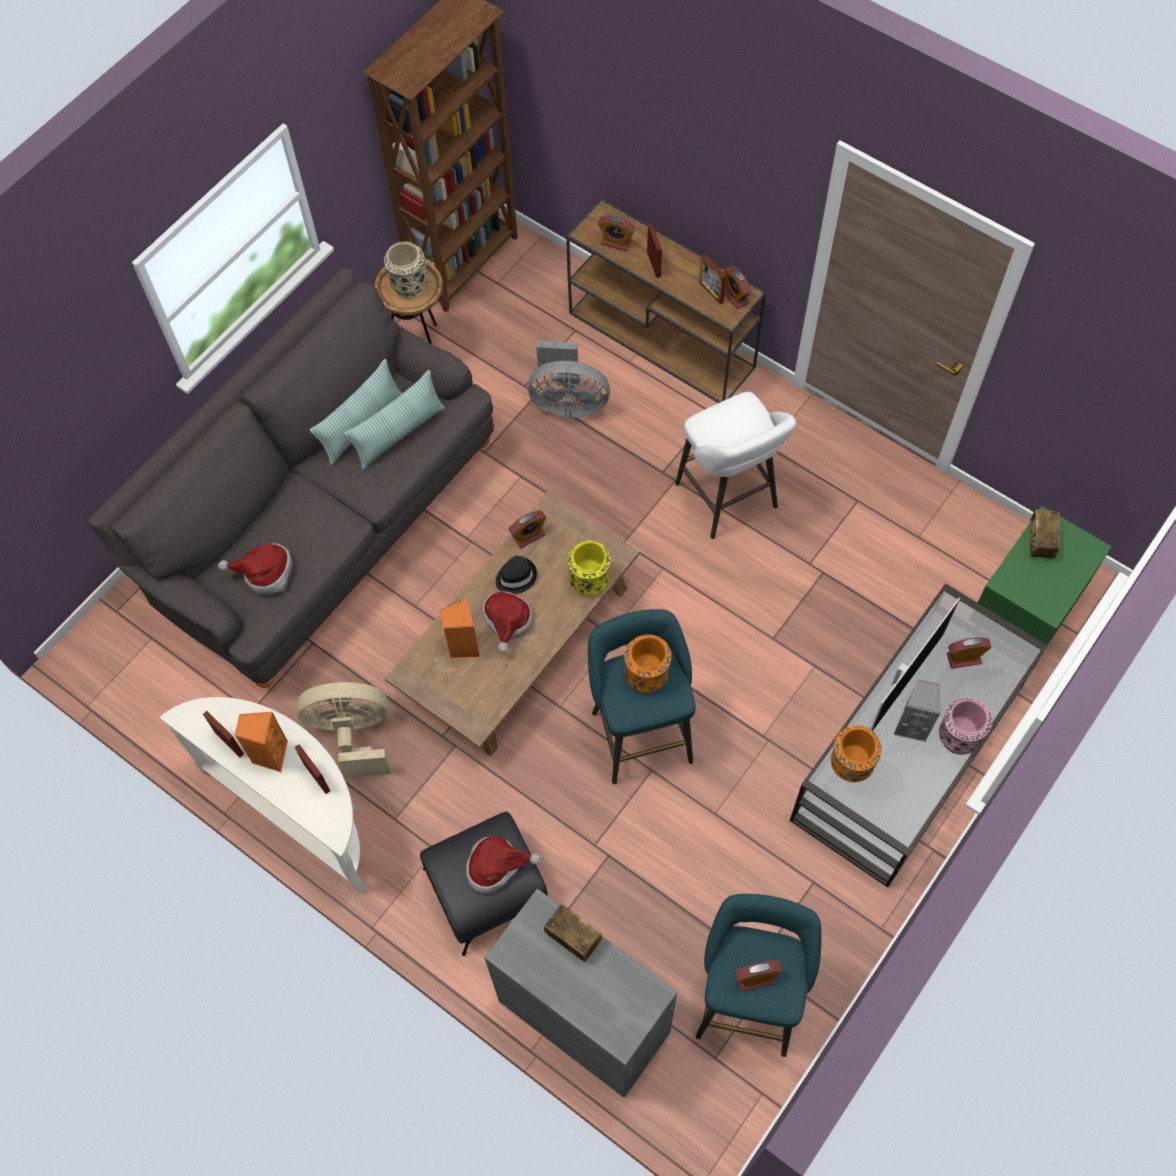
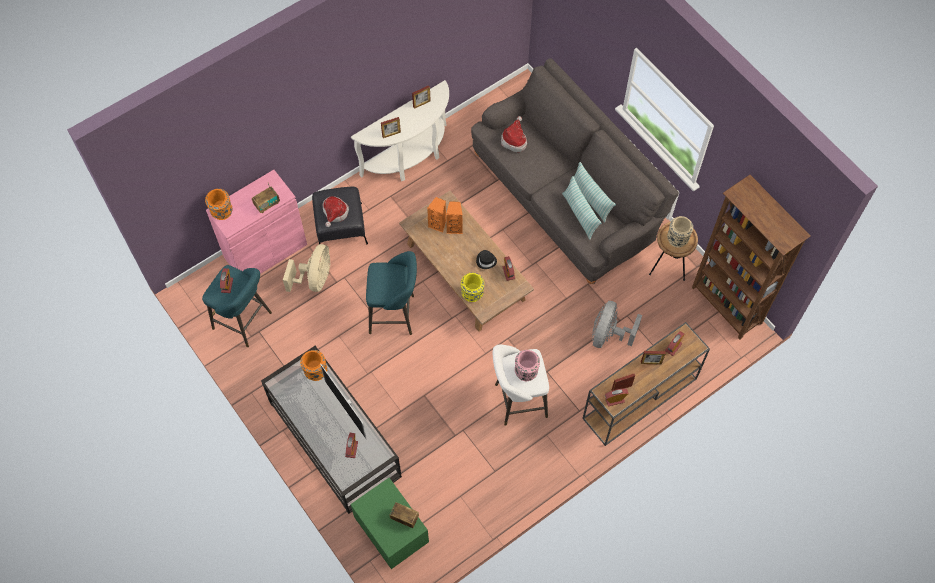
camera: 105 degrees right, 0 degrees up
orange speaker [235,712,288,772] -> orange speaker moved to [427,197,446,233]
beige fan [296,682,391,778] -> beige fan moved to [283,244,331,292]
hat [482,591,533,653] -> none
grey cabinet [484,889,677,1098] -> pink cabinet [206,170,307,274]
orange vase [624,635,671,693] -> orange vase moved to [205,189,233,220]
grey speaker [894,679,941,742] -> none
pink vase [939,698,992,755] -> pink vase moved to [515,350,540,381]

